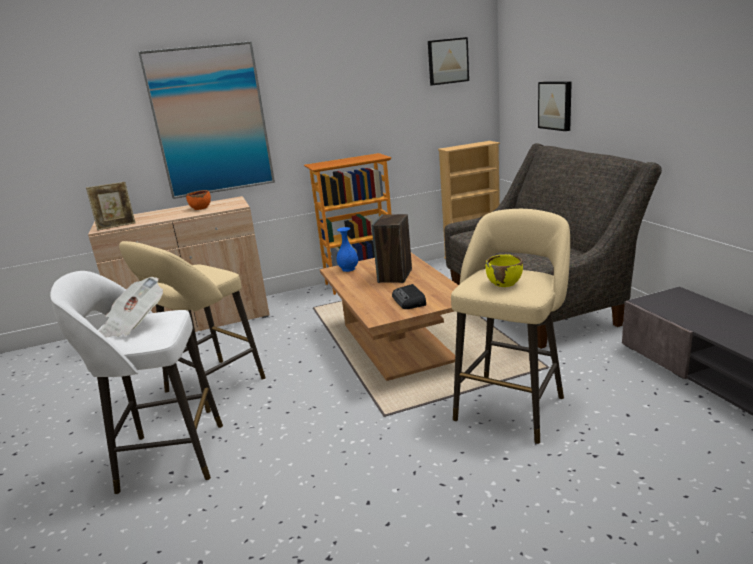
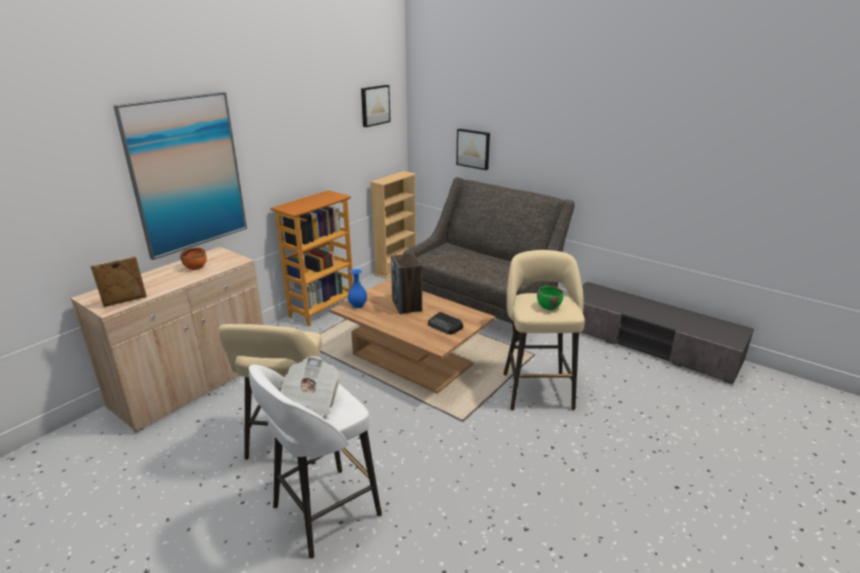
camera: 35 degrees left, 5 degrees up
picture frame [86,182,136,231] -> picture frame turned 150 degrees counterclockwise [90,256,147,307]
yellow bowl [485,254,523,287] -> green bowl [537,286,564,310]

